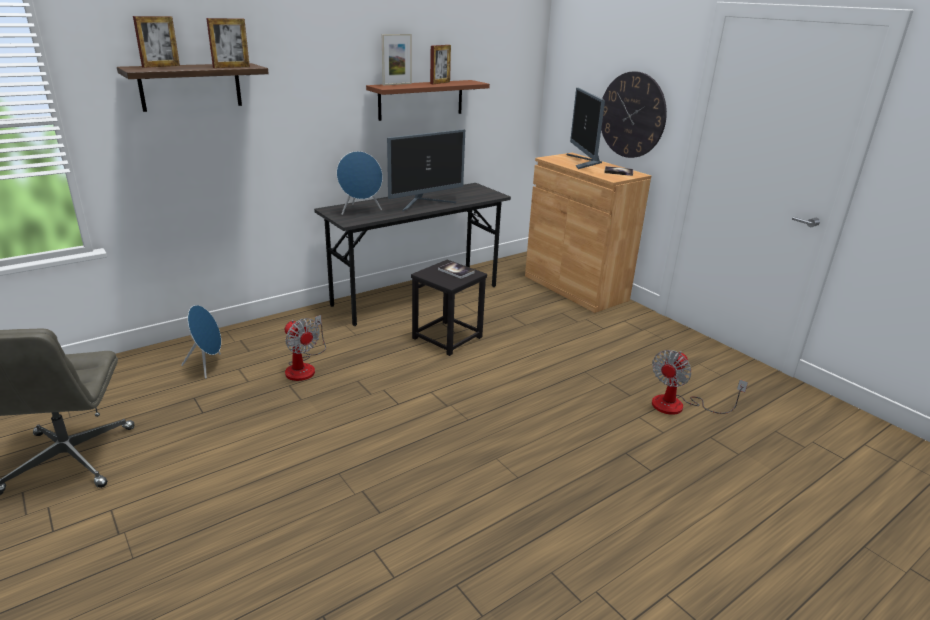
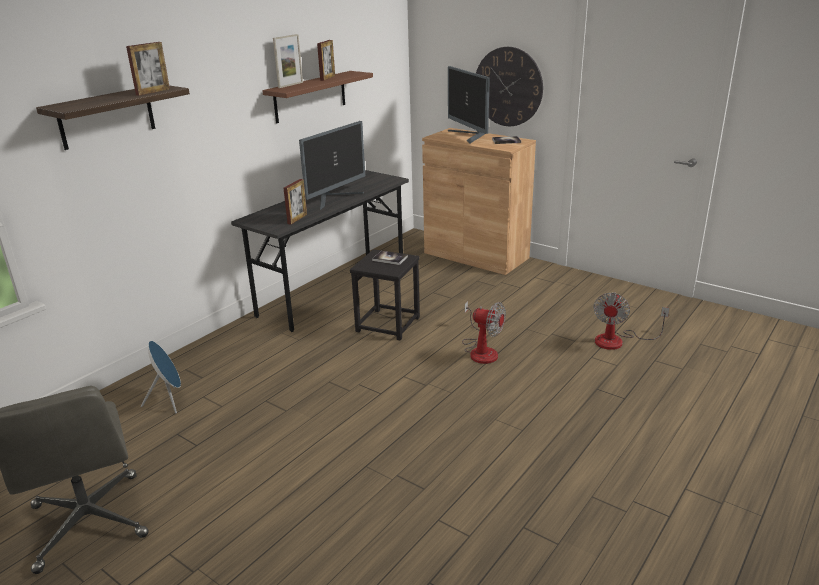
camera: 15 degrees left, 0 degrees up
picture frame [133,16,180,68] -> picture frame moved to [284,179,307,225]
fan [285,315,326,381] -> fan moved to [462,301,506,364]
blue speaker [337,151,383,215] -> none

